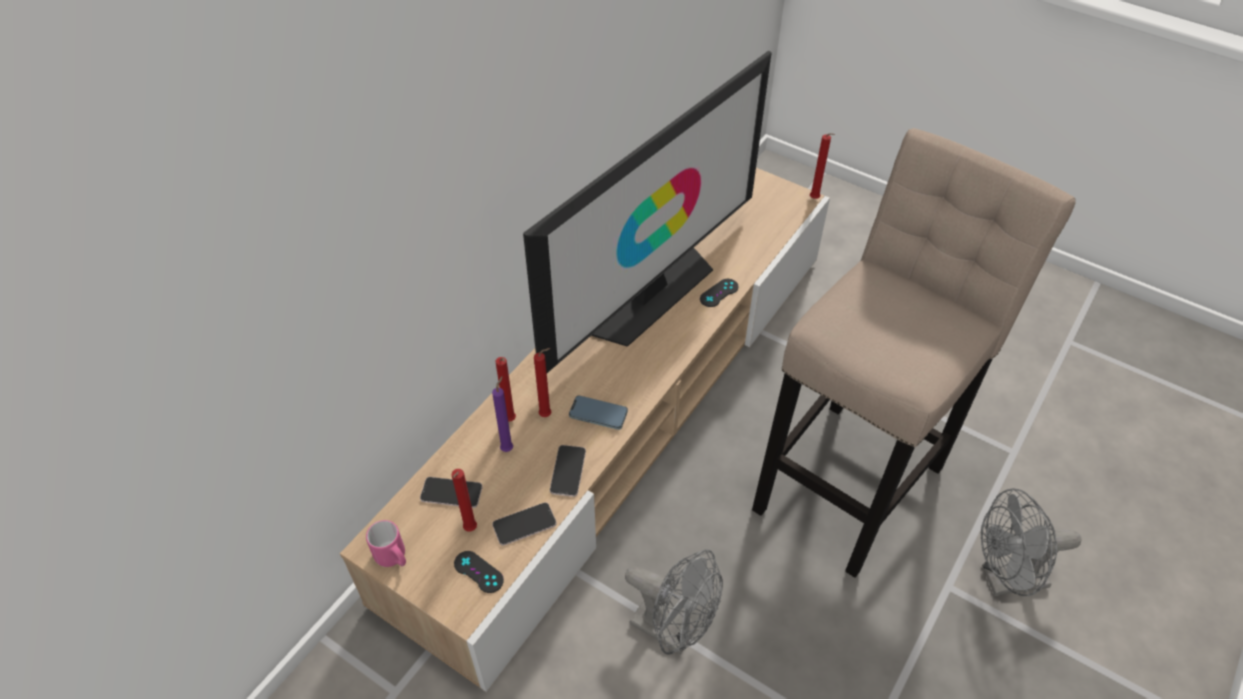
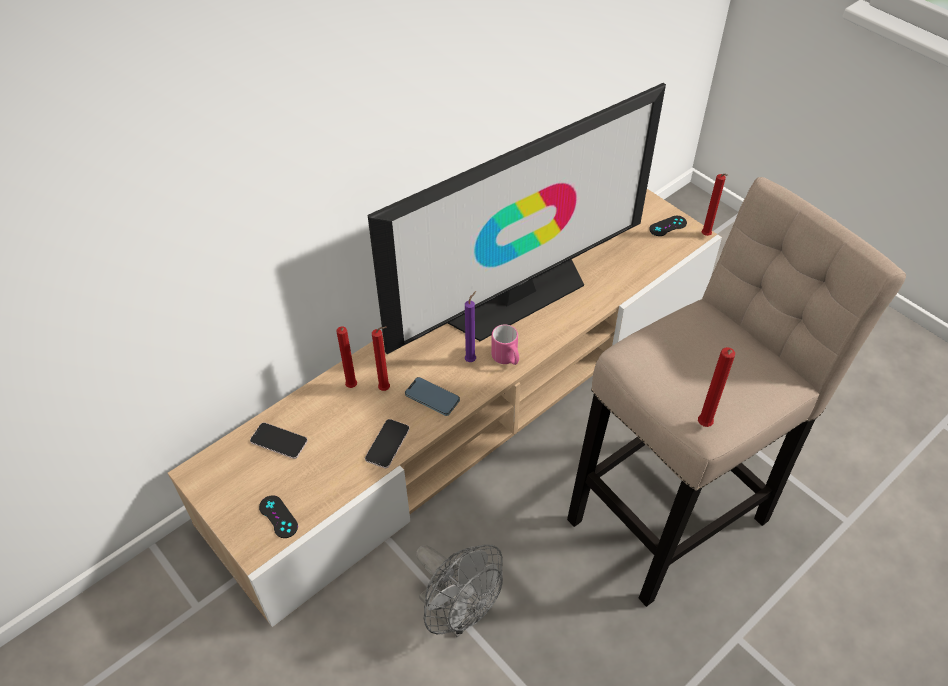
camera: 15 degrees right, 0 degrees up
pink mug [366,520,406,567] -> pink mug moved to [491,324,519,365]
red candle [452,469,477,532] -> red candle moved to [698,347,735,427]
purple candle [492,376,513,452] -> purple candle moved to [465,291,476,362]
phone [492,502,557,545] -> none
black game controller [700,279,738,307] -> black game controller moved to [649,216,687,236]
grey fan [981,488,1081,596] -> none

